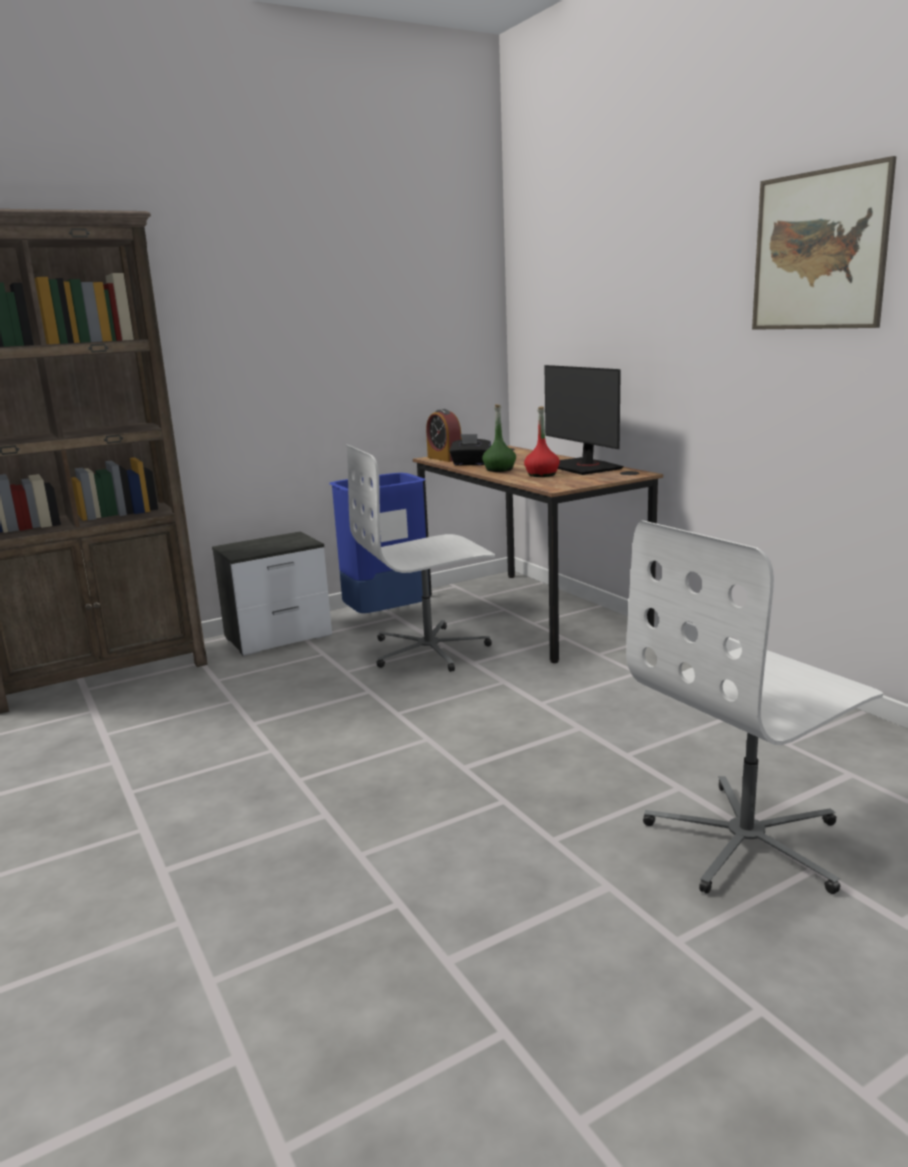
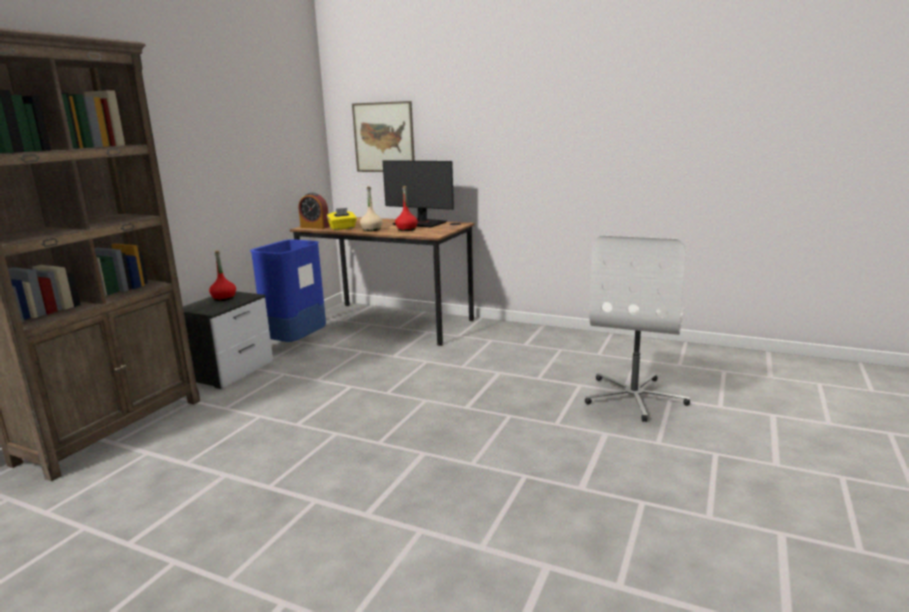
camera: 35 degrees left, 0 degrees up
white office chair [346,445,495,672] -> none
black tissue box [449,434,491,466] -> yellow tissue box [327,208,357,230]
green bottle [482,404,516,472] -> beige bottle [360,187,382,231]
picture [752,156,896,330] -> picture moved to [352,101,415,172]
none -> red bottle [209,251,236,301]

